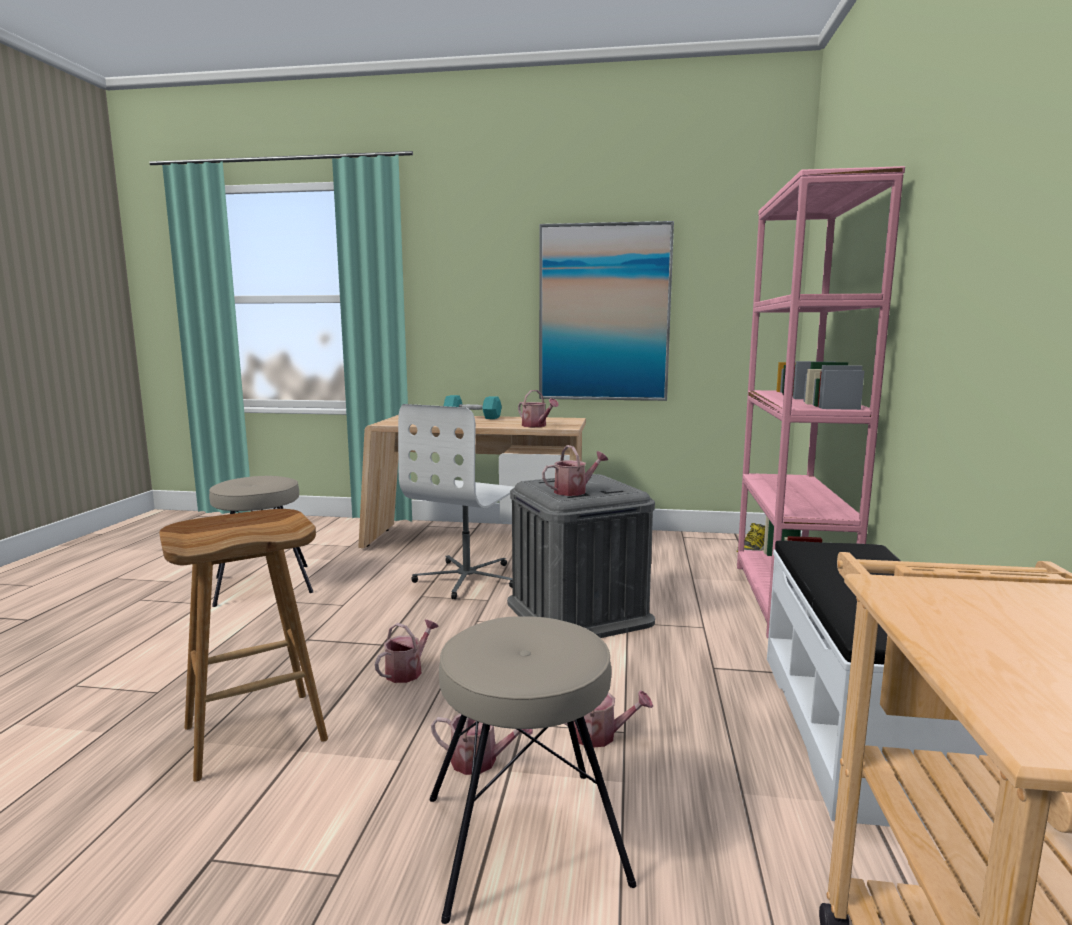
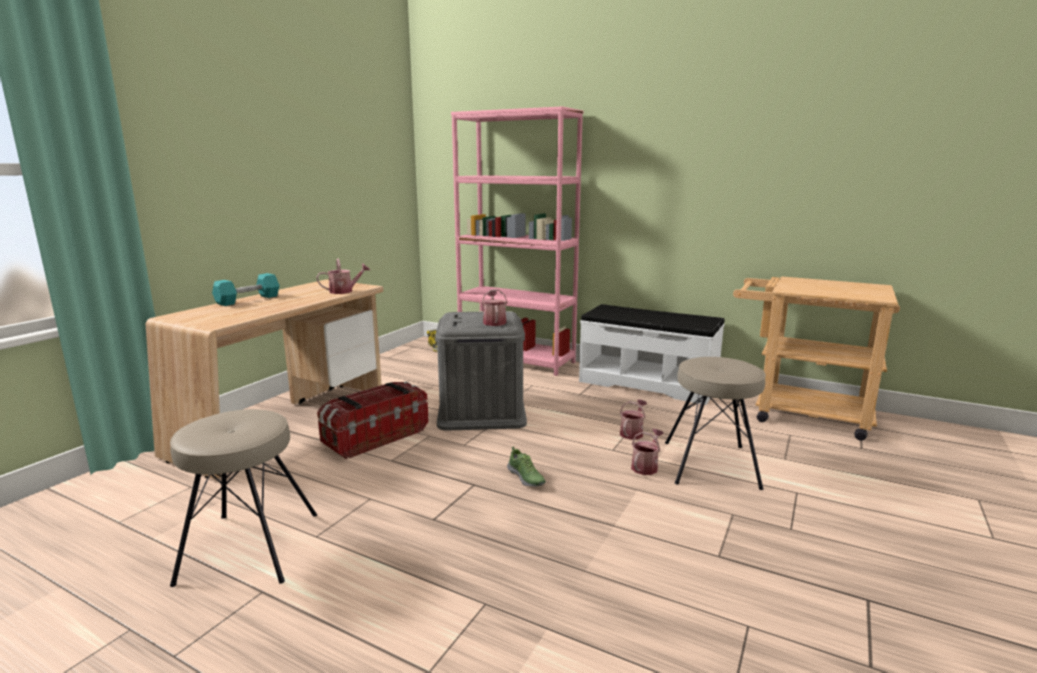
camera: 70 degrees left, 5 degrees up
brown stool [159,509,328,782] -> none
watering can [375,619,439,683] -> shoe [507,447,546,487]
white office chair [398,404,515,599] -> storage box [317,381,428,459]
picture [539,221,674,401] -> none

